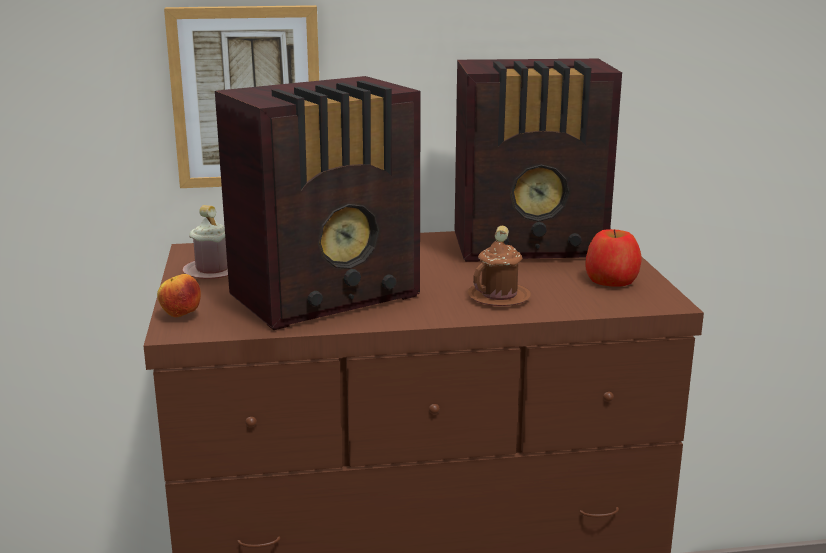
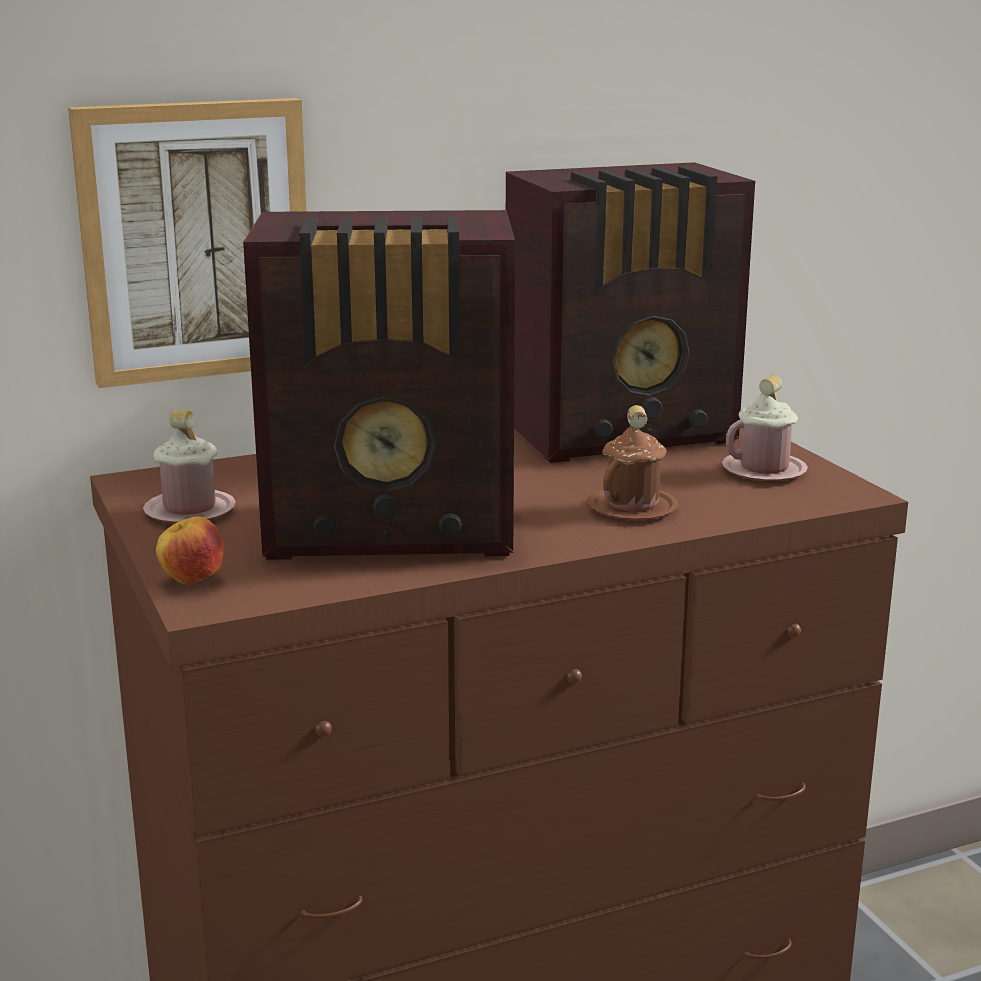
camera: 15 degrees left, 0 degrees up
radio [215,76,421,330] -> radio turned 45 degrees clockwise [243,210,515,560]
apple [585,229,642,287] -> pink mug [722,375,808,481]

